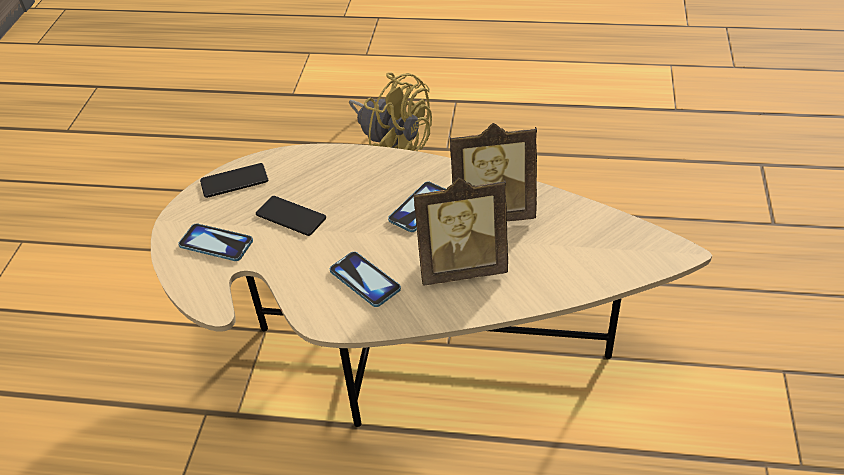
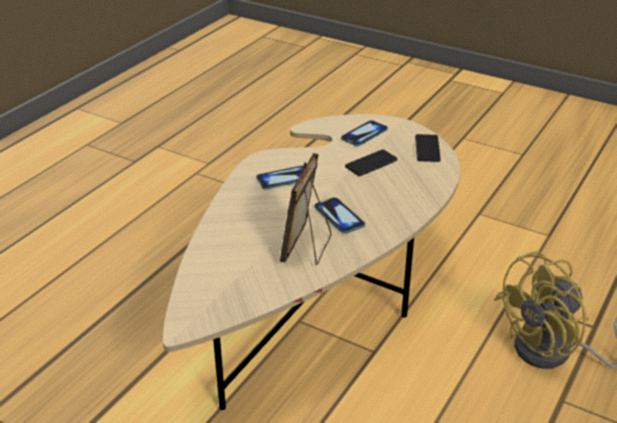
camera: 110 degrees right, 10 degrees down
picture frame [413,178,508,286] -> none

